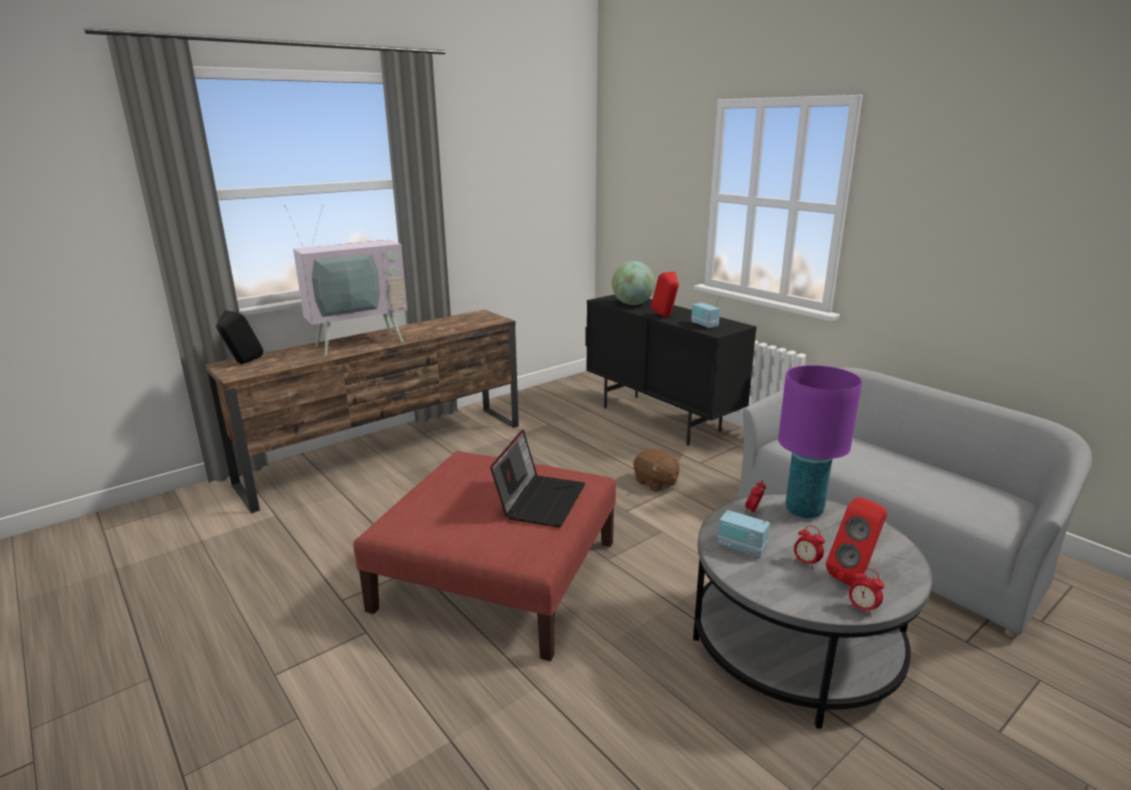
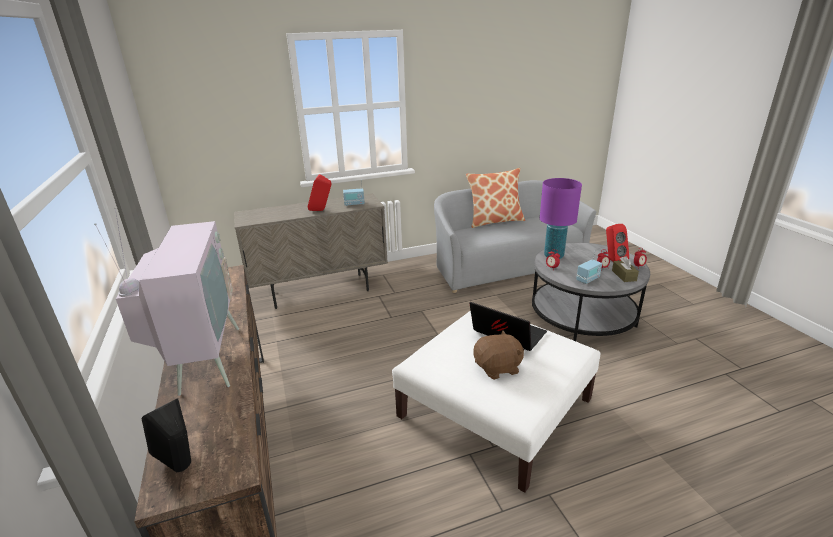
camera: 70 degrees left, 5 degrees up
red ottoman [353,451,616,661] -> white ottoman [392,310,600,493]
black cabinet [585,294,757,446] -> beige cabinet [234,194,388,309]
globe [612,261,655,305] -> none
brown plush toy [633,448,681,492] -> brown plush toy moved to [473,331,524,380]
none -> pillow [466,168,525,228]
none -> brown tissue box [612,256,639,282]

